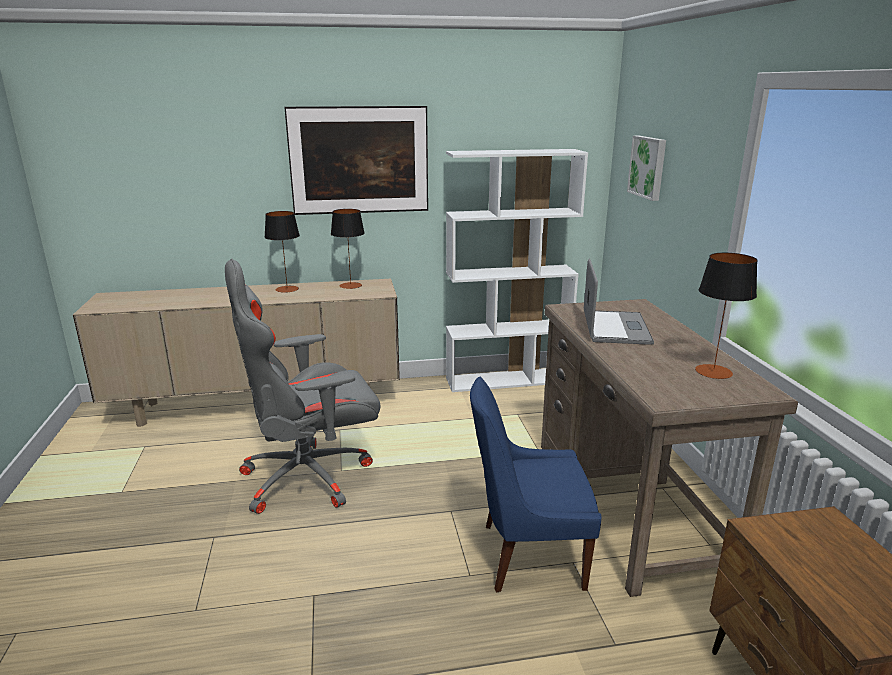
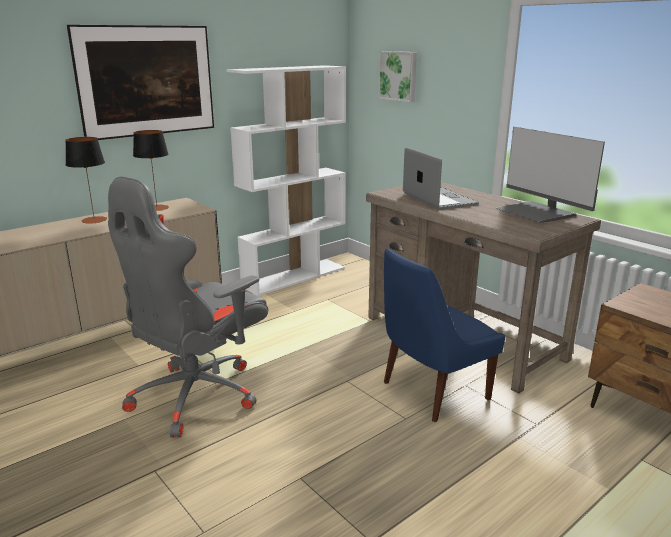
camera: 30 degrees left, 0 degrees up
table lamp [695,253,757,379] -> monitor [495,127,605,223]

